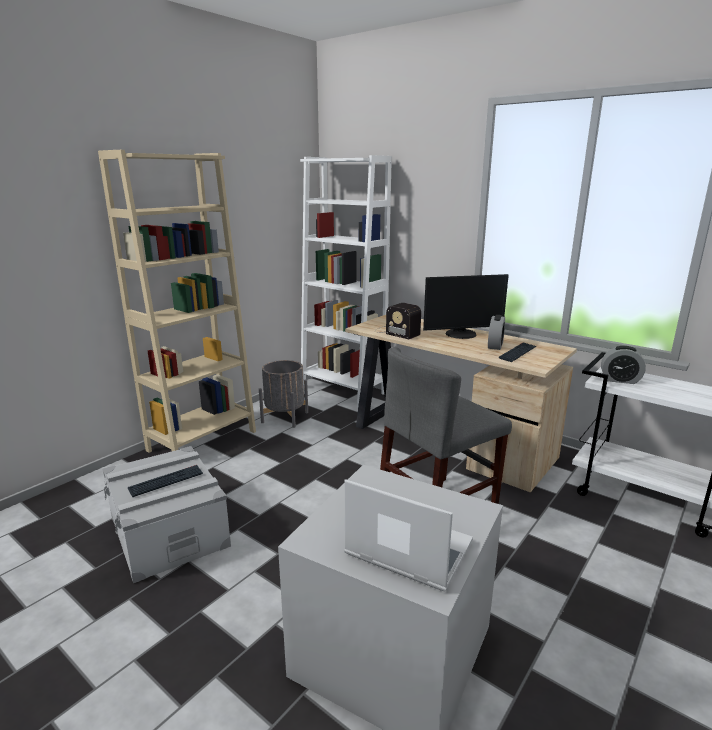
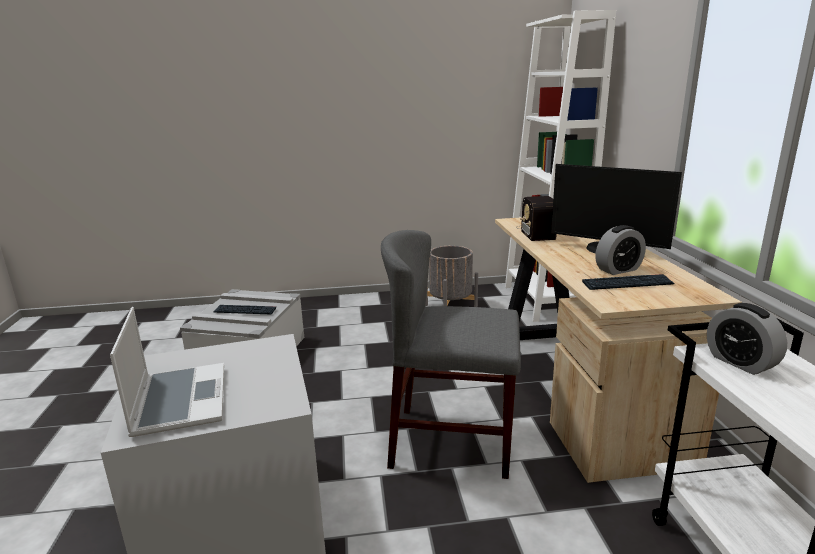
camera: 45 degrees right, 0 degrees up
beige bookcase [98,150,256,453] -> none

